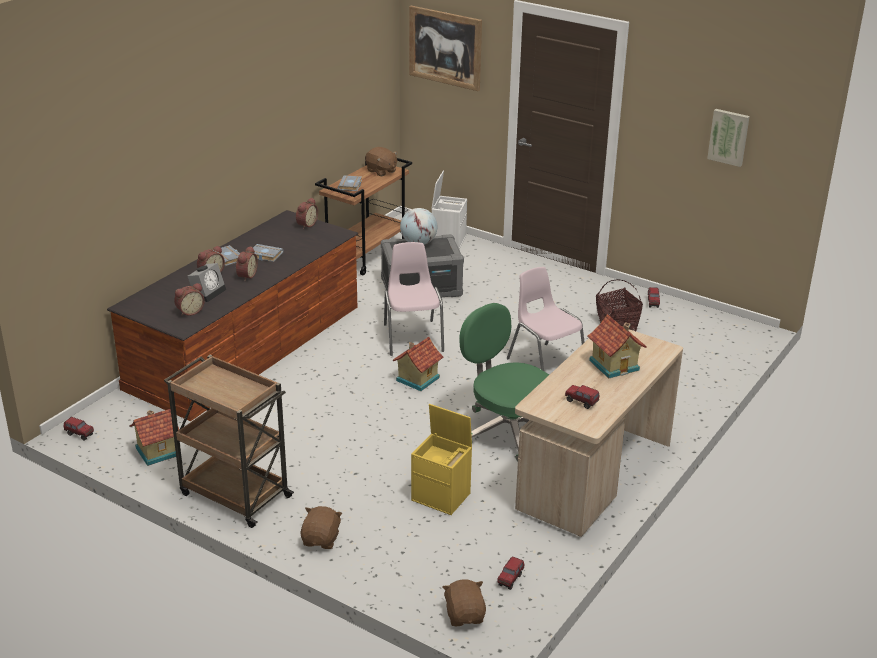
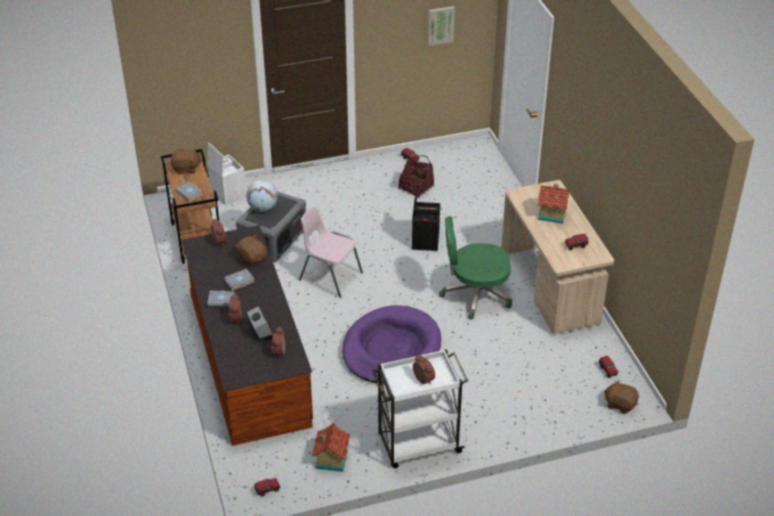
camera: 50 degrees left, 10 degrees up
brown cart [164,355,294,528] -> white cart [372,349,468,468]
alarm clock [235,246,258,281] -> alarm clock moved to [413,354,435,384]
brown plush toy [300,506,342,549] -> brown plush toy moved to [235,235,267,267]
toy house [392,337,444,391] -> none
picture [409,6,482,91] -> none
yellow storage box [411,404,472,515] -> none
pink chair [507,267,584,371] -> black storage box [412,182,440,251]
none -> purple dog bed [342,305,441,384]

